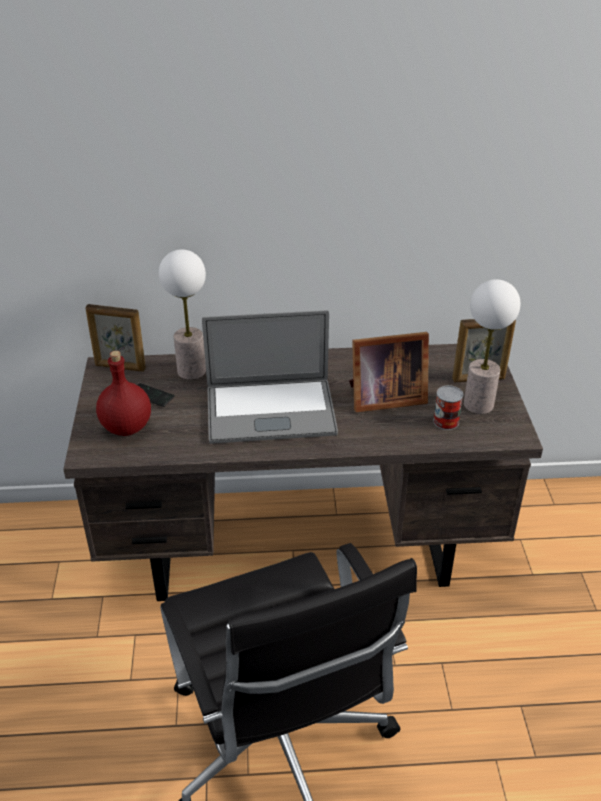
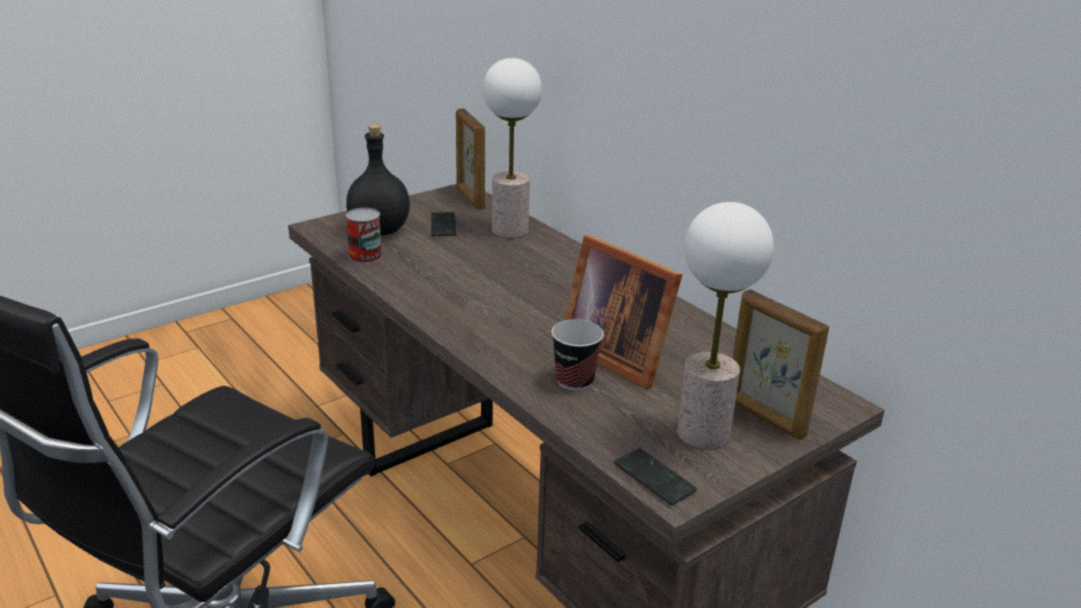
camera: 55 degrees right, 10 degrees down
red bottle [96,351,151,436] -> black bottle [346,124,410,235]
laptop [202,310,338,444] -> none
can [433,385,463,430] -> can moved to [346,208,382,264]
none -> cup [552,319,604,391]
none -> phone [614,448,697,505]

